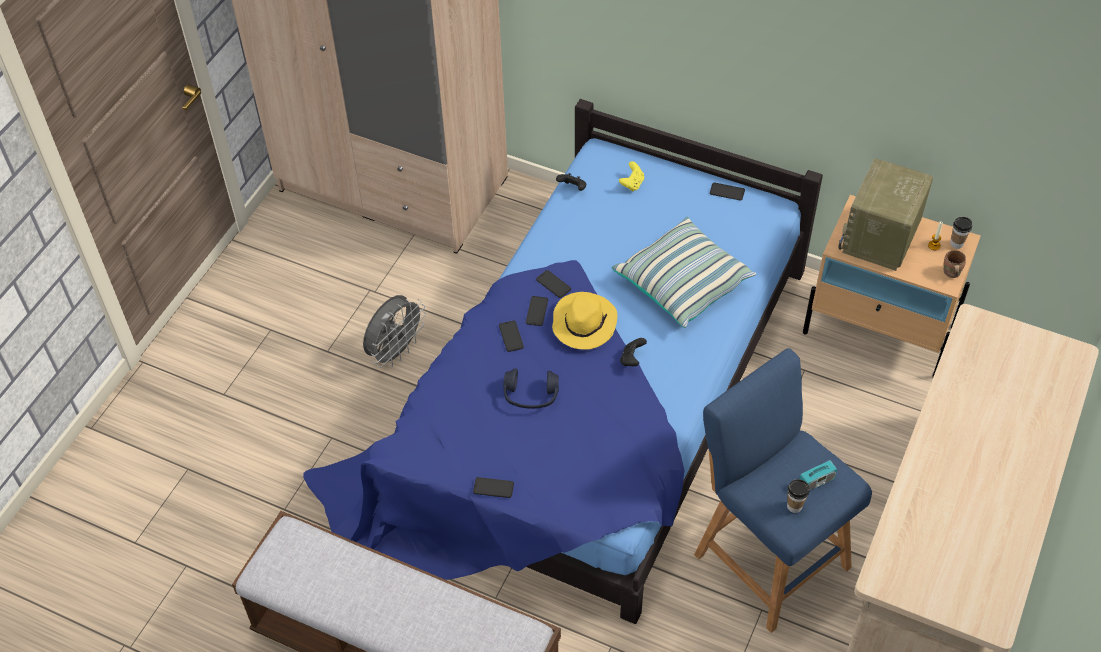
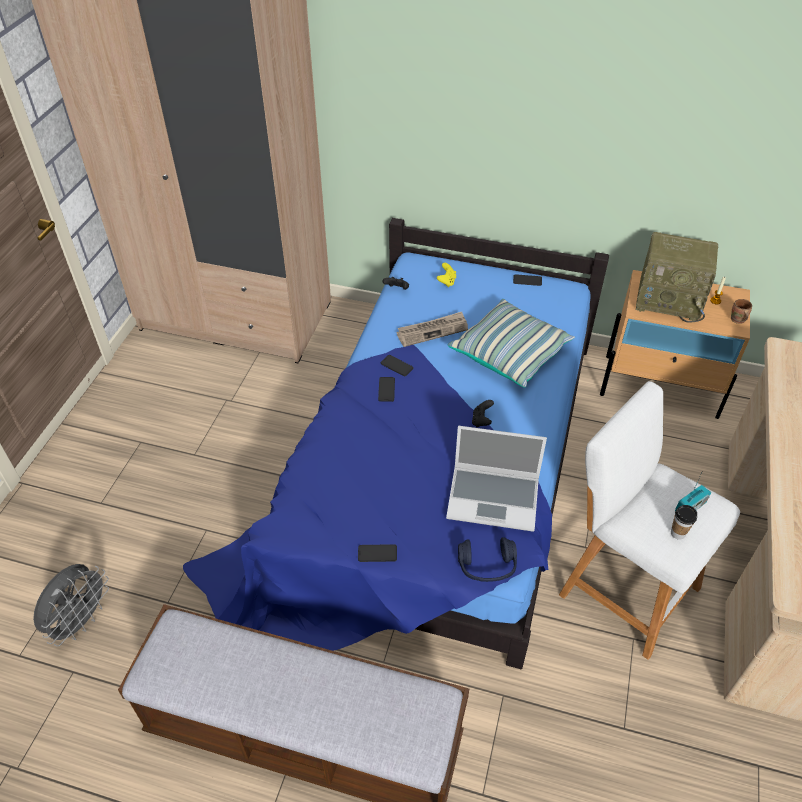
camera: 10 degrees left, 5 degrees down
grey fan [363,295,426,368] -> grey fan moved to [33,564,109,647]
phone [499,320,524,352] -> none
blue headphones [503,369,559,409] -> blue headphones moved to [458,537,517,582]
yellow hat [552,292,617,349] -> none
blue stool [694,348,872,633] -> white stool [559,381,740,660]
radio [838,158,933,271] -> radio turned 90 degrees counterclockwise [636,232,718,323]
cup [950,217,972,249] -> none
none -> newspaper [396,312,468,347]
none -> laptop [446,426,547,532]

